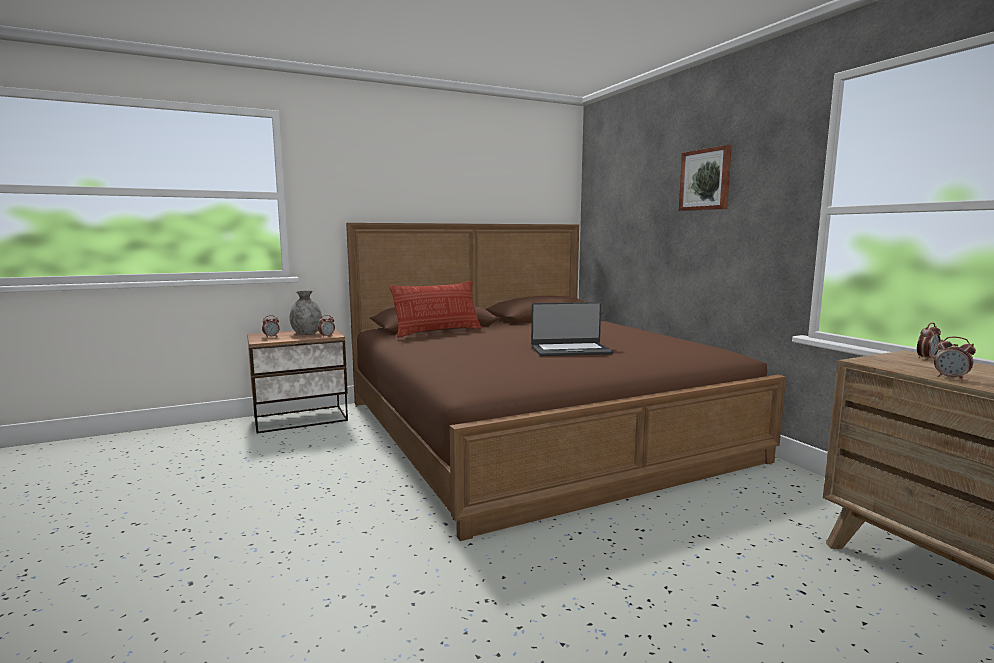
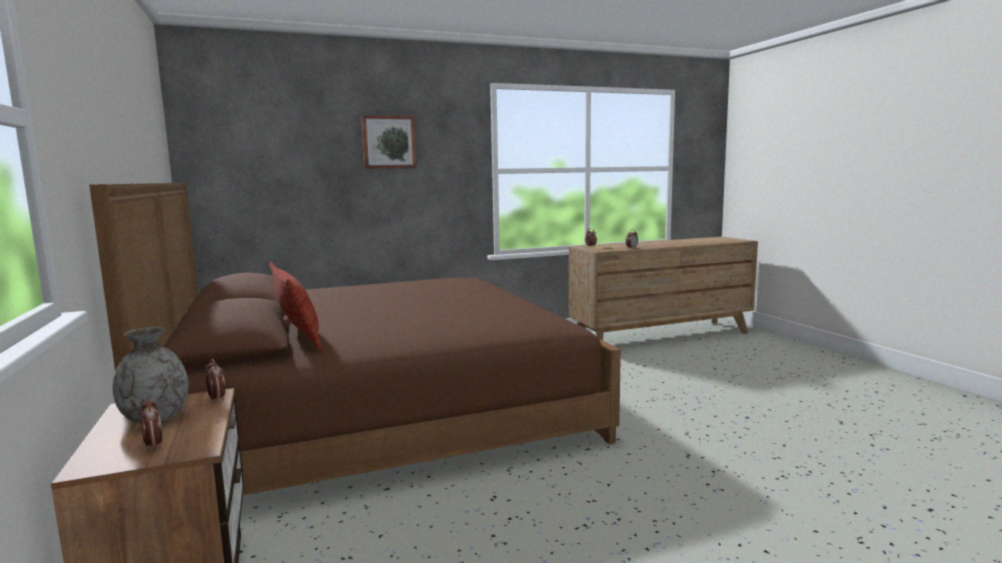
camera: 85 degrees left, 0 degrees up
laptop [531,302,613,356] -> none

